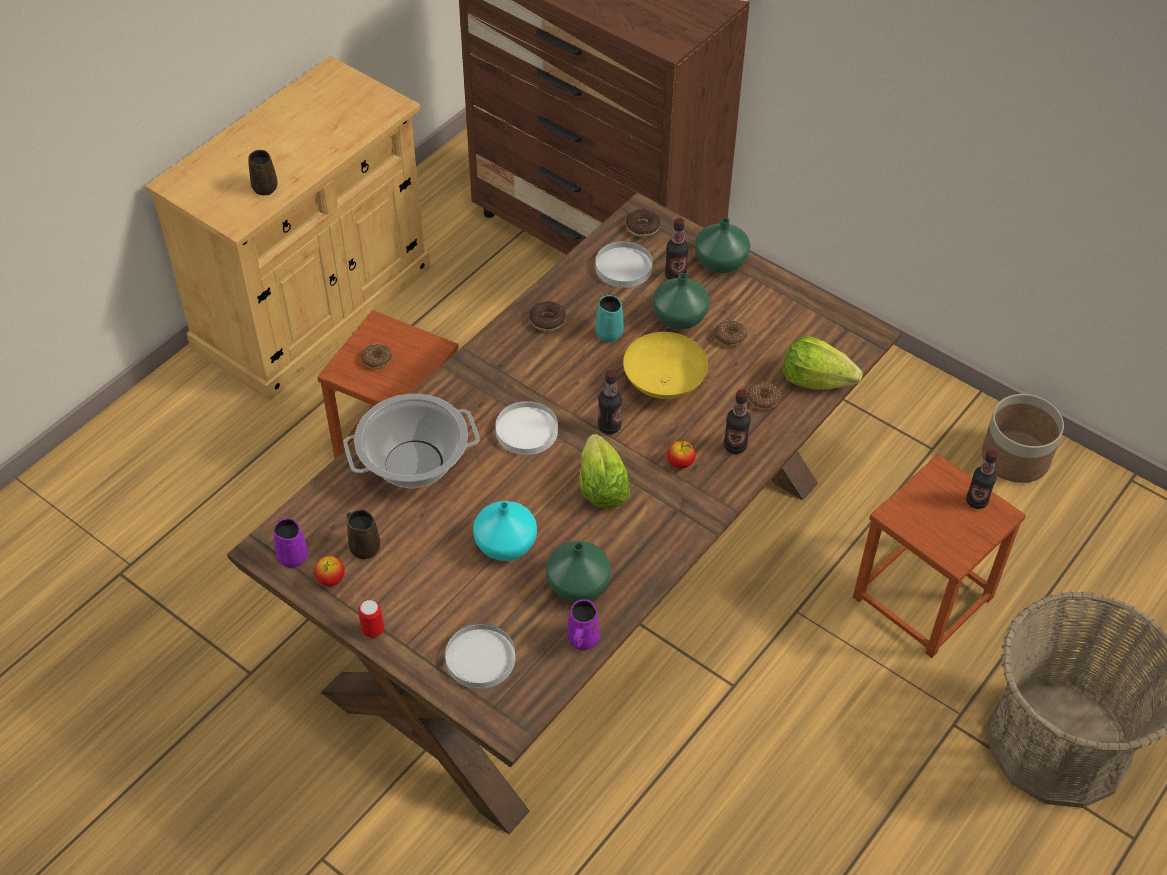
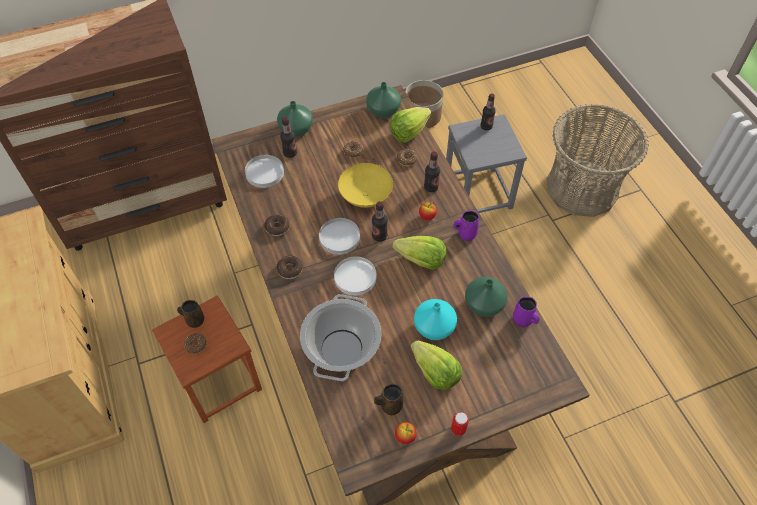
camera: 60 degrees left, 5 degrees up
brown mug [248,150,278,195] -> brown mug moved to [177,300,204,328]
purple mug [273,518,308,568] -> purple mug moved to [453,211,479,241]
white plate [445,623,515,689] -> white plate moved to [319,218,360,255]
turquoise mug [595,295,624,342] -> none
donut [626,209,660,237] -> donut moved to [276,256,303,279]
green vase [653,273,710,330] -> green vase moved to [366,82,401,118]
brown stool [853,454,1026,658] -> grey stool [446,114,527,213]
none -> lettuce [411,340,462,390]

